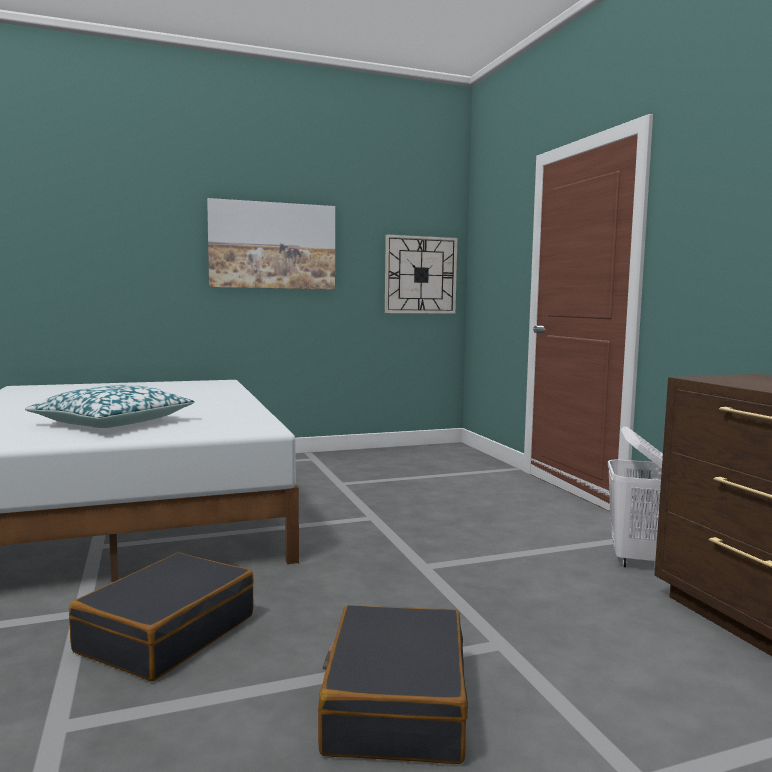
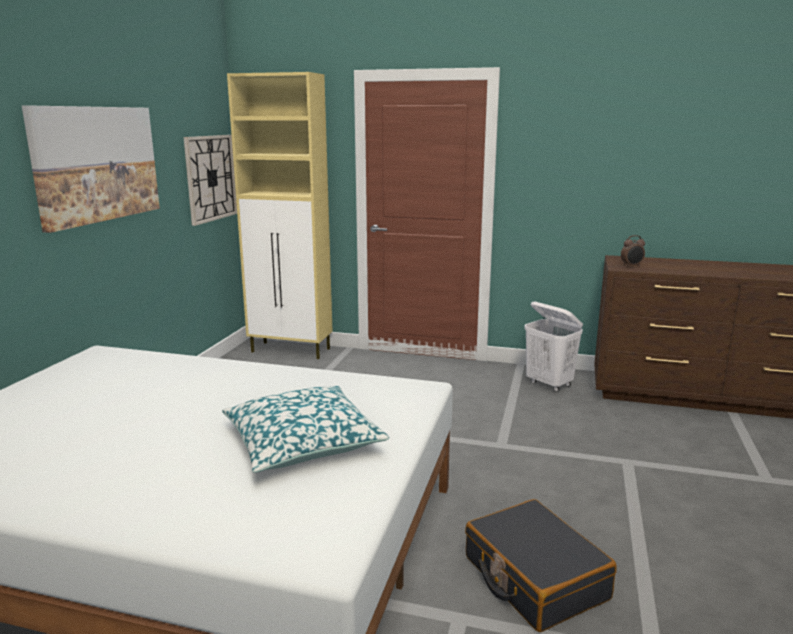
camera: 55 degrees left, 10 degrees up
black suitcase [318,605,468,764] -> none
none -> beige cabinet [227,72,333,359]
none -> alarm clock [621,235,645,267]

